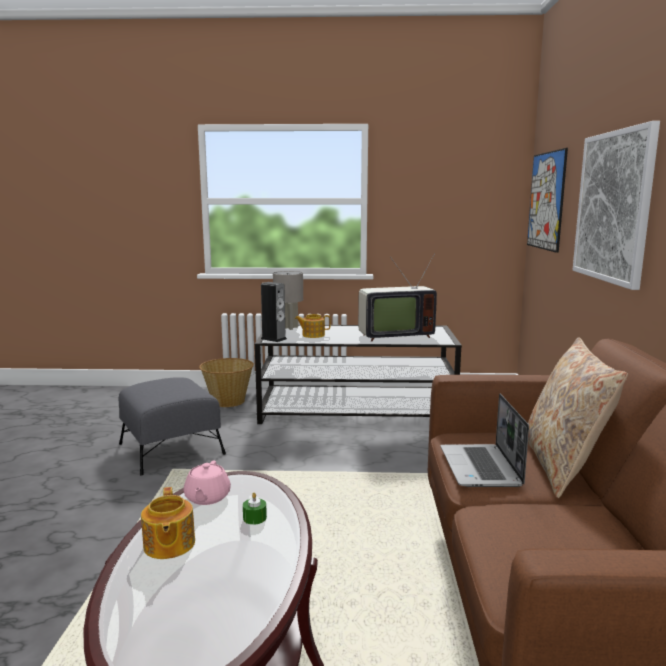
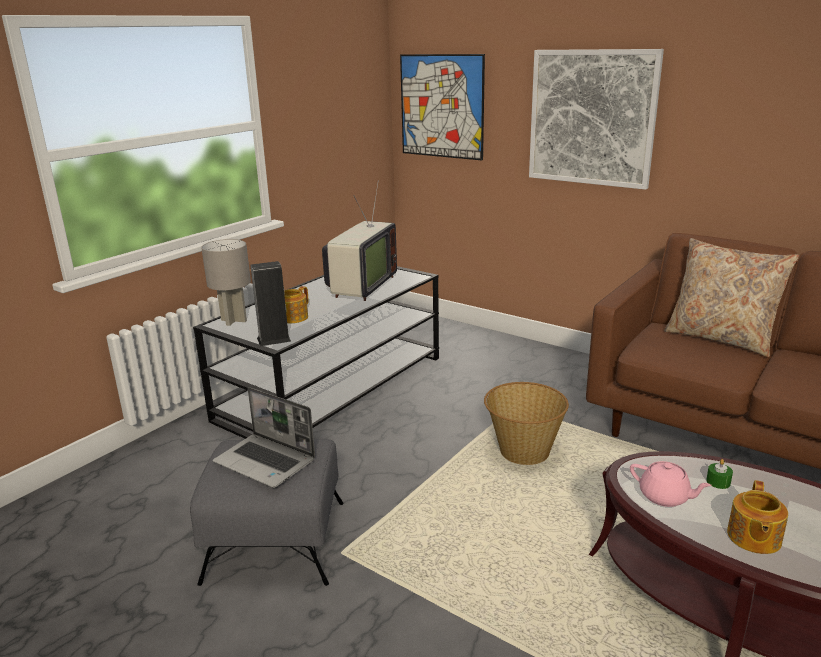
camera: 55 degrees left, 10 degrees up
teapot [141,487,195,559] -> teapot turned 90 degrees clockwise [727,480,788,554]
basket [199,358,254,407] -> basket moved to [484,382,569,465]
laptop [440,394,529,487] -> laptop moved to [213,387,315,488]

